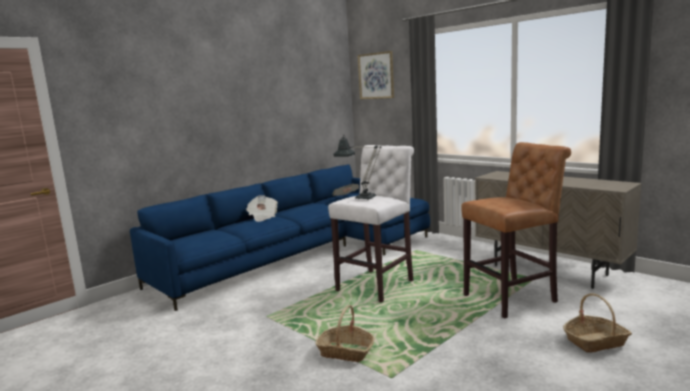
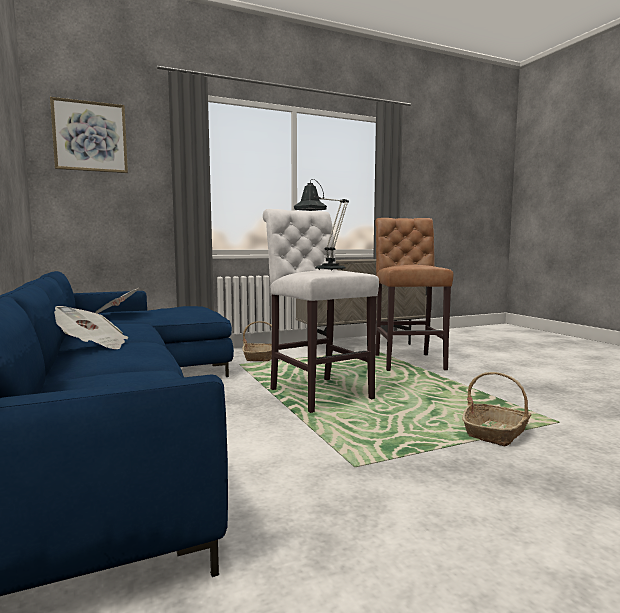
camera: 70 degrees left, 5 degrees down
basket [563,293,632,353] -> basket moved to [242,321,272,361]

